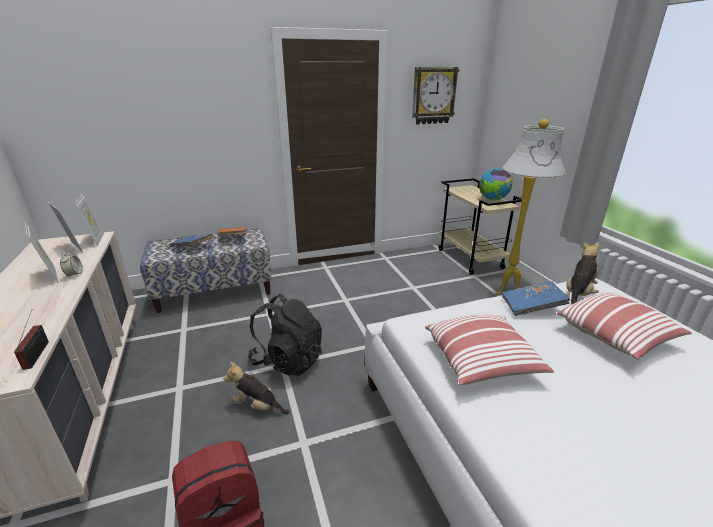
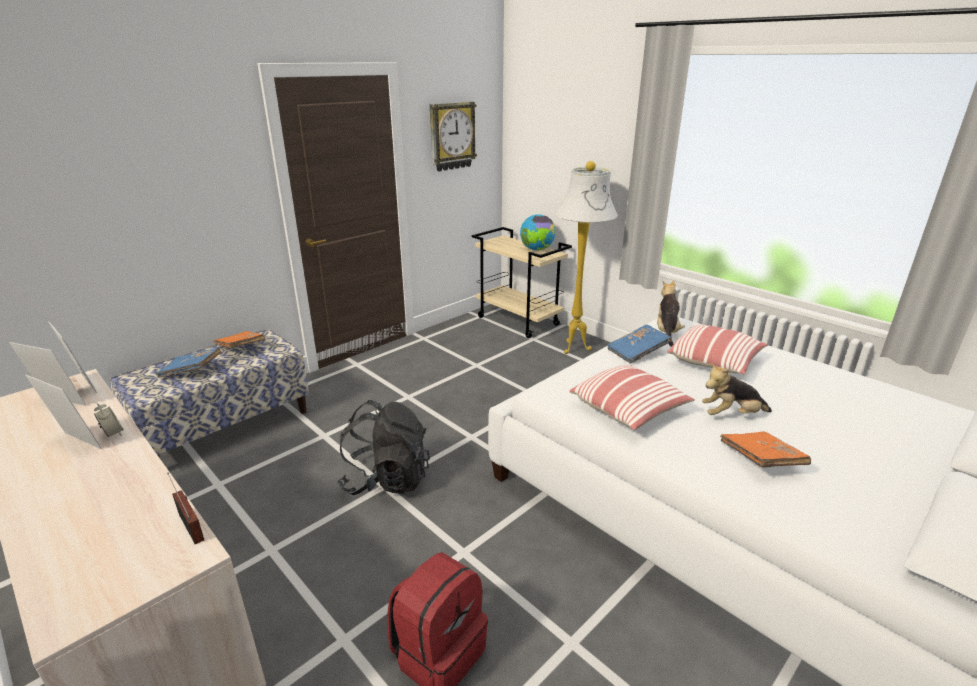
camera: 25 degrees left, 0 degrees up
plush toy [223,362,290,414] -> plush toy moved to [702,363,772,415]
none -> orange book [720,431,811,468]

